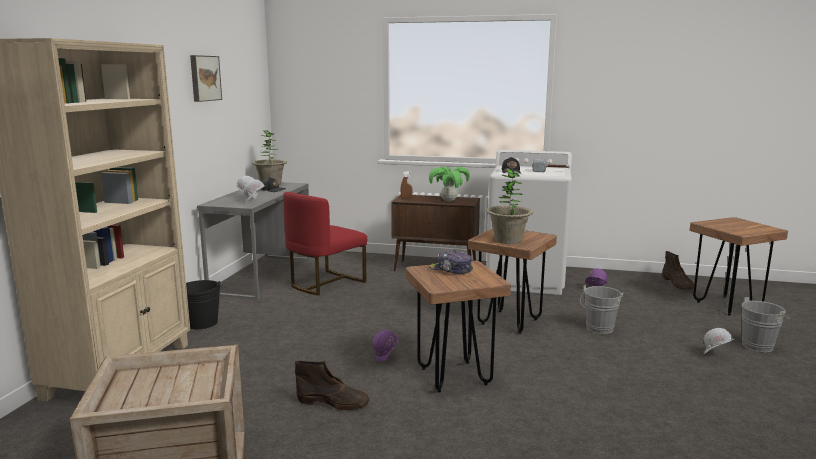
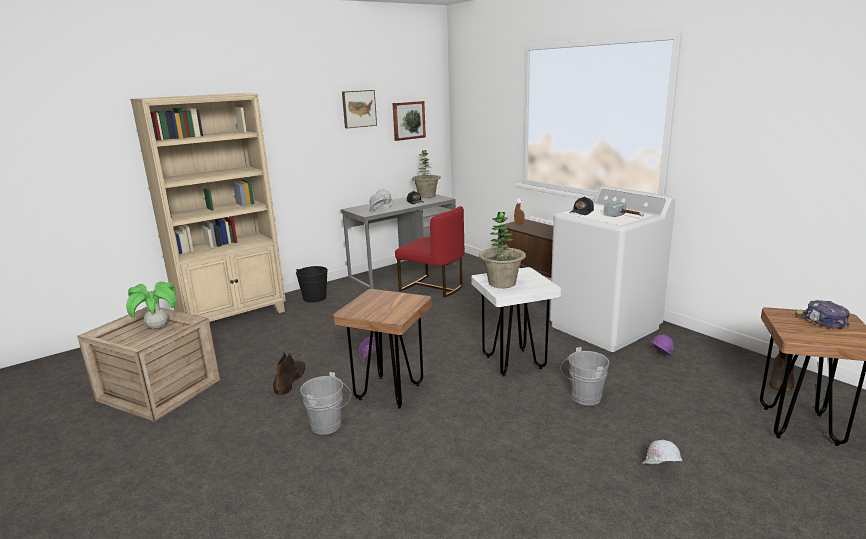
camera: 40 degrees right, 5 degrees up
red chair [283,192,367,296] -> red chair turned 135 degrees counterclockwise [395,206,465,298]
brown boot [295,361,369,410] -> brown boot turned 135 degrees counterclockwise [273,352,305,395]
potted plant [429,167,470,202] -> potted plant moved to [126,282,176,329]
cap [429,250,473,274] -> cap moved to [795,300,850,329]
brown stool [468,228,557,334] -> white stool [471,267,561,376]
grey bucket [742,297,791,352] -> grey bucket moved to [300,372,351,435]
none -> picture [393,101,426,141]

